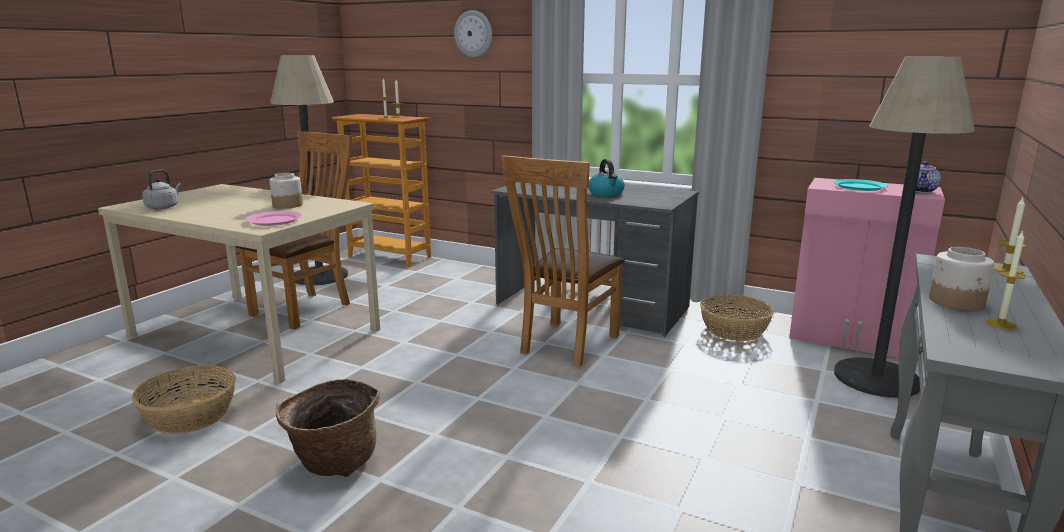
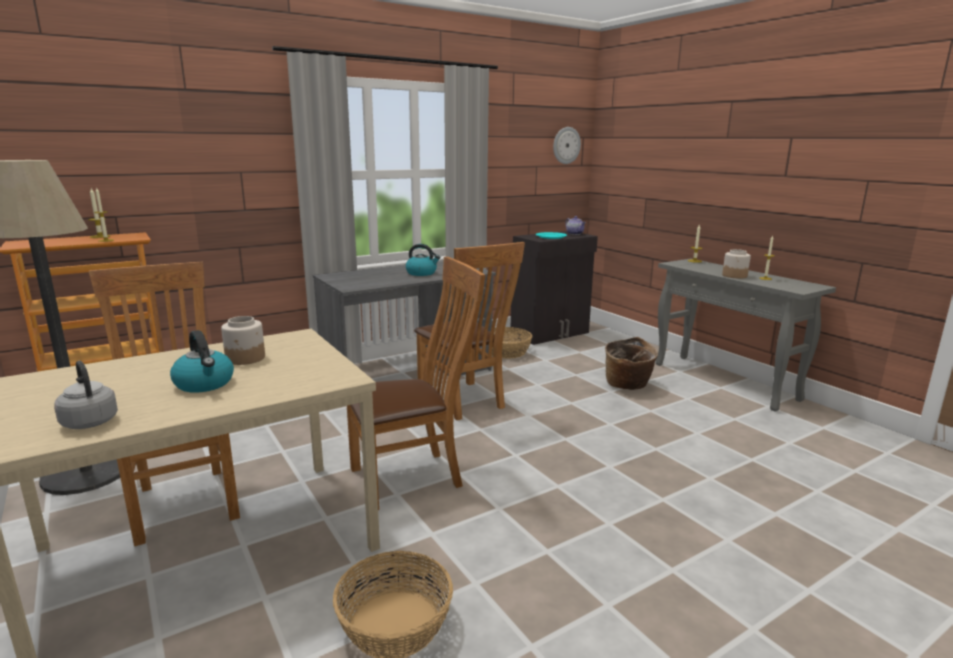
camera: 60 degrees left, 0 degrees up
pink plate [245,211,302,226] -> none
basket [276,379,381,477] -> basket moved to [605,337,658,390]
wall clock [454,10,492,57] -> wall clock moved to [553,127,581,164]
pink cabinet [789,178,945,358] -> black cabinet [511,231,598,345]
floor lamp [834,57,975,398] -> none
none -> kettle [170,330,234,393]
none -> brown chair [347,257,485,510]

